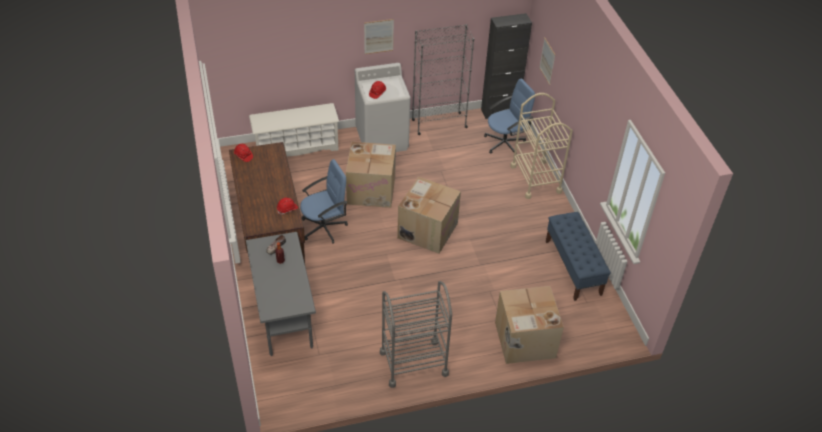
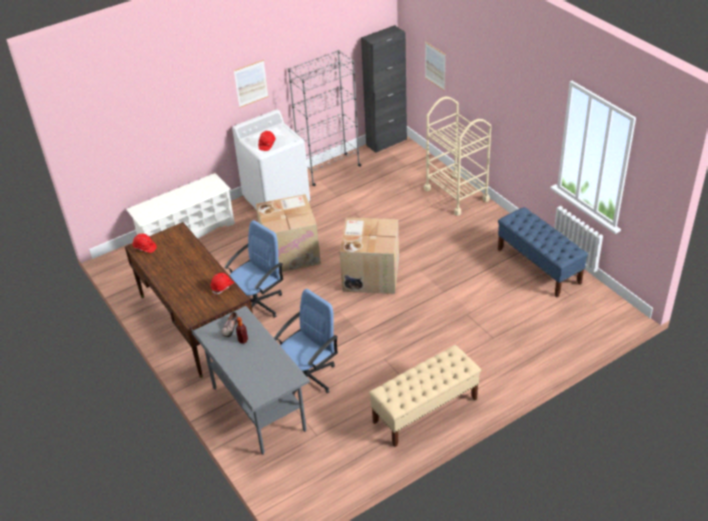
camera: 15 degrees left, 5 degrees down
grey cart [380,281,452,388] -> beige bench [369,345,481,447]
blue office chair [484,79,535,155] -> blue office chair moved to [274,289,338,396]
cardboard box [495,286,564,364] -> none

